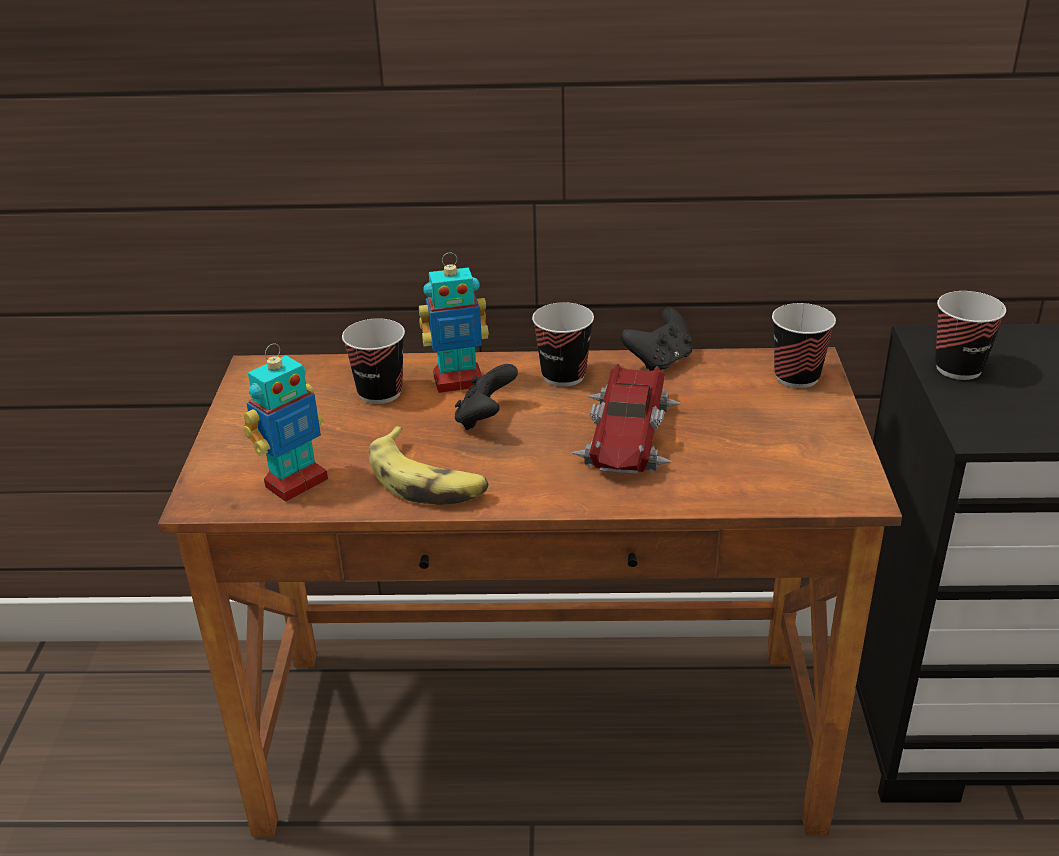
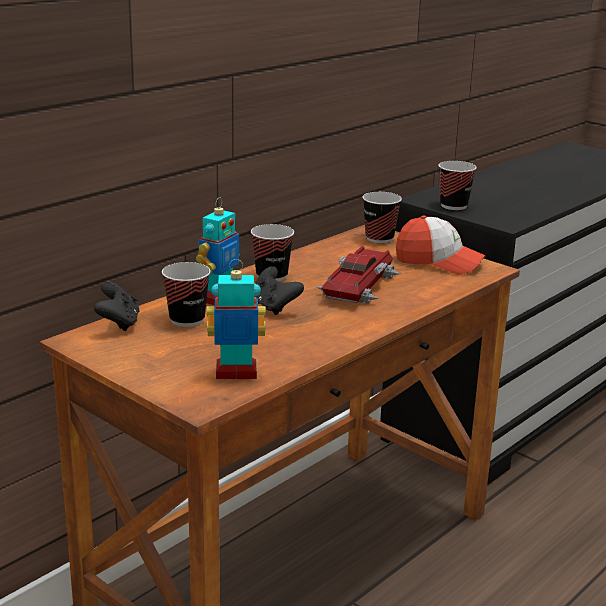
camera: 50 degrees left, 10 degrees down
toy robot [243,343,328,502] -> toy robot turned 90 degrees counterclockwise [207,259,266,379]
banana [368,426,489,505] -> none
toy car [571,363,682,474] -> toy car turned 120 degrees counterclockwise [317,246,401,304]
black game controller [620,308,693,371] -> black game controller moved to [94,282,139,331]
none -> cap [396,216,486,275]

